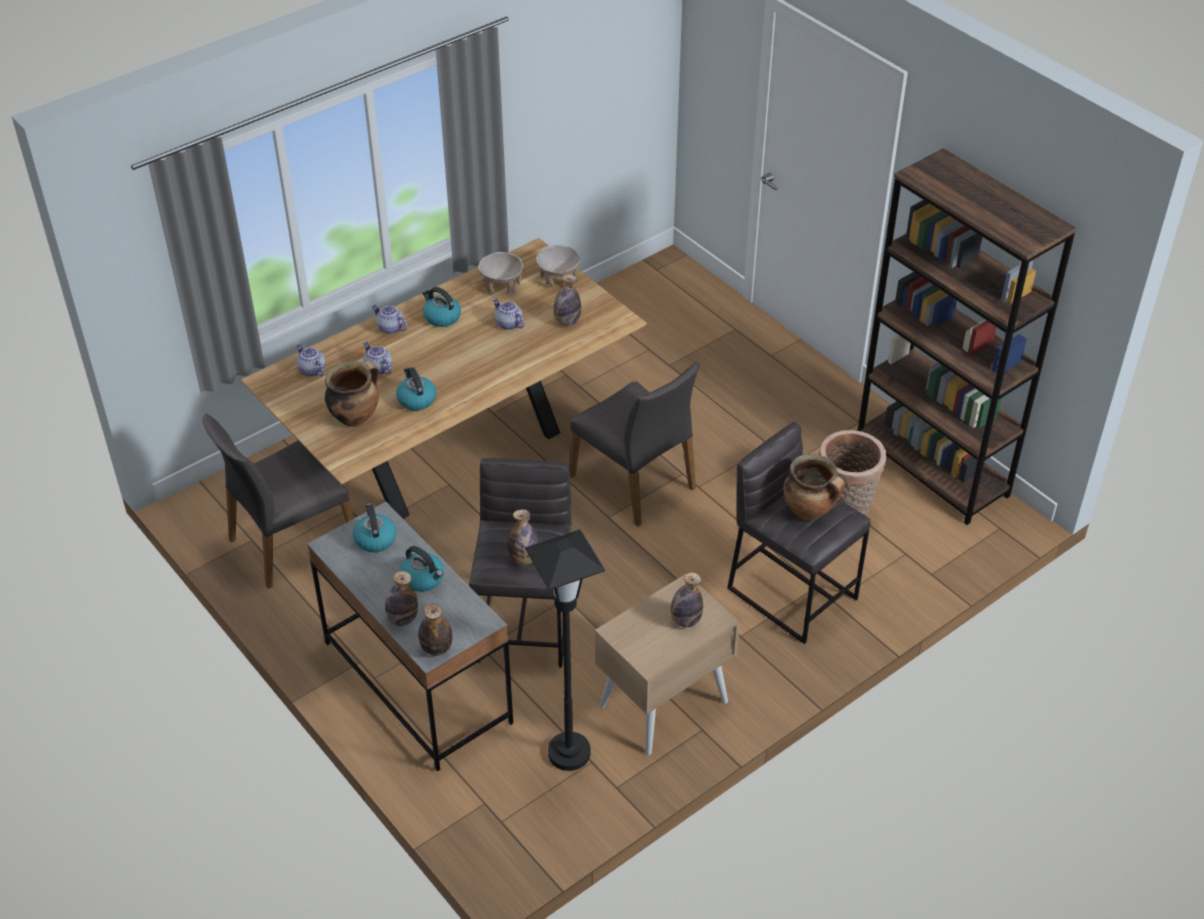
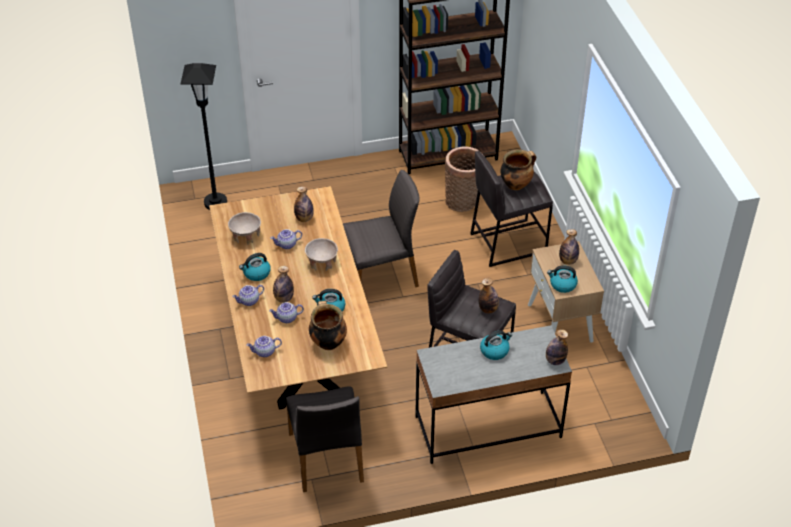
camera: 65 degrees left, 0 degrees up
kettle [353,503,396,552] -> kettle moved to [547,265,578,293]
bottle [385,571,418,626] -> bottle moved to [273,266,294,303]
black floor lamp [525,530,605,771] -> black floor lamp moved to [181,63,227,210]
beige bowl [536,245,581,288] -> beige bowl moved to [305,238,338,271]

